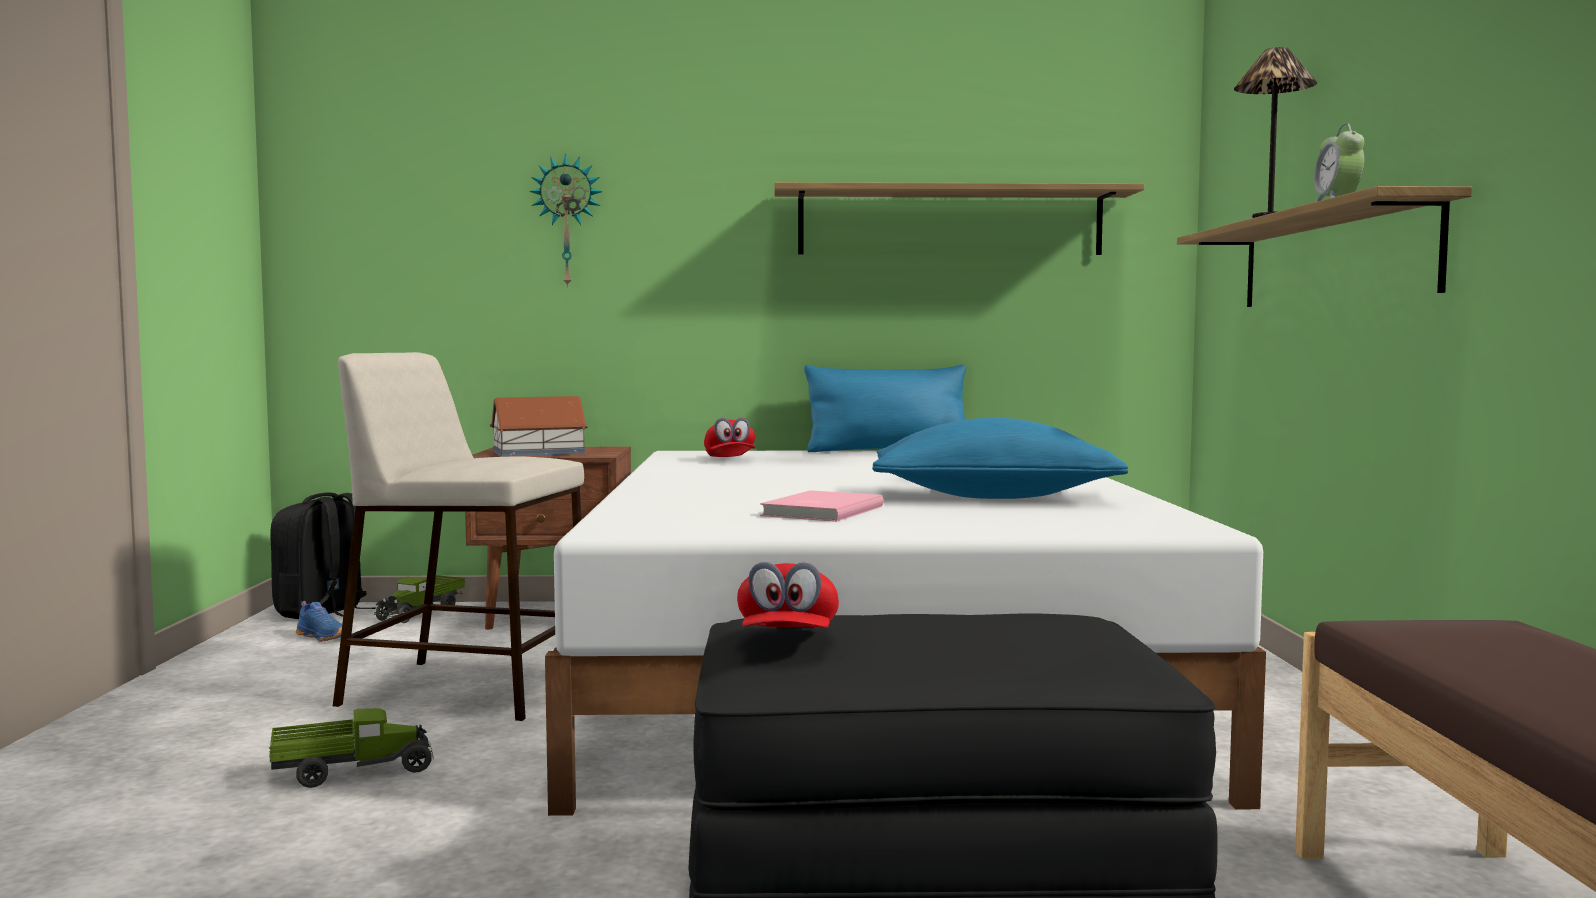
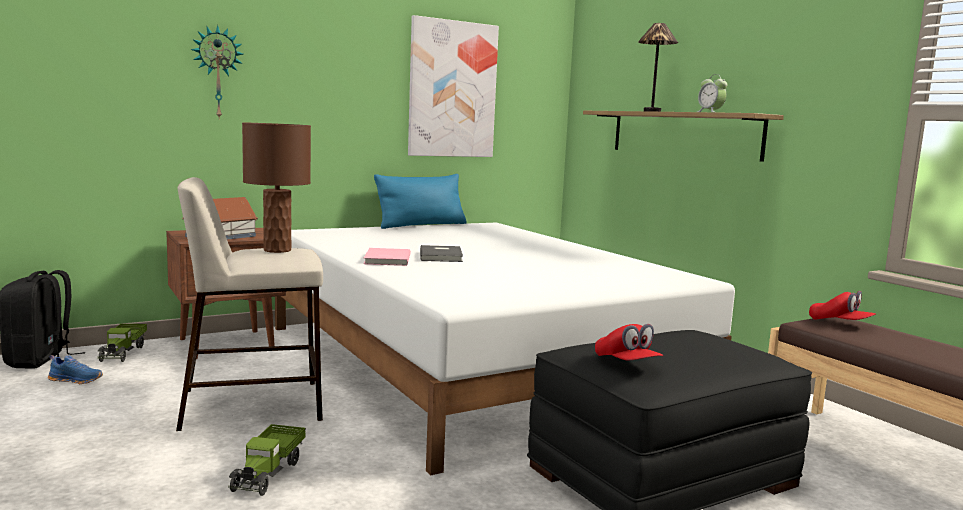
camera: 30 degrees left, 5 degrees up
toy truck [269,708,434,788] -> toy truck turned 150 degrees clockwise [228,424,306,496]
red cap [704,418,755,457] -> red cap moved to [809,291,876,320]
pink book [760,490,884,522] -> pink book moved to [364,248,411,266]
shelf [774,182,1144,255] -> picture [408,15,499,157]
blue pillow [872,418,1128,499] -> none
none -> brown table lamp [242,123,311,253]
none -> grey book [420,245,463,262]

